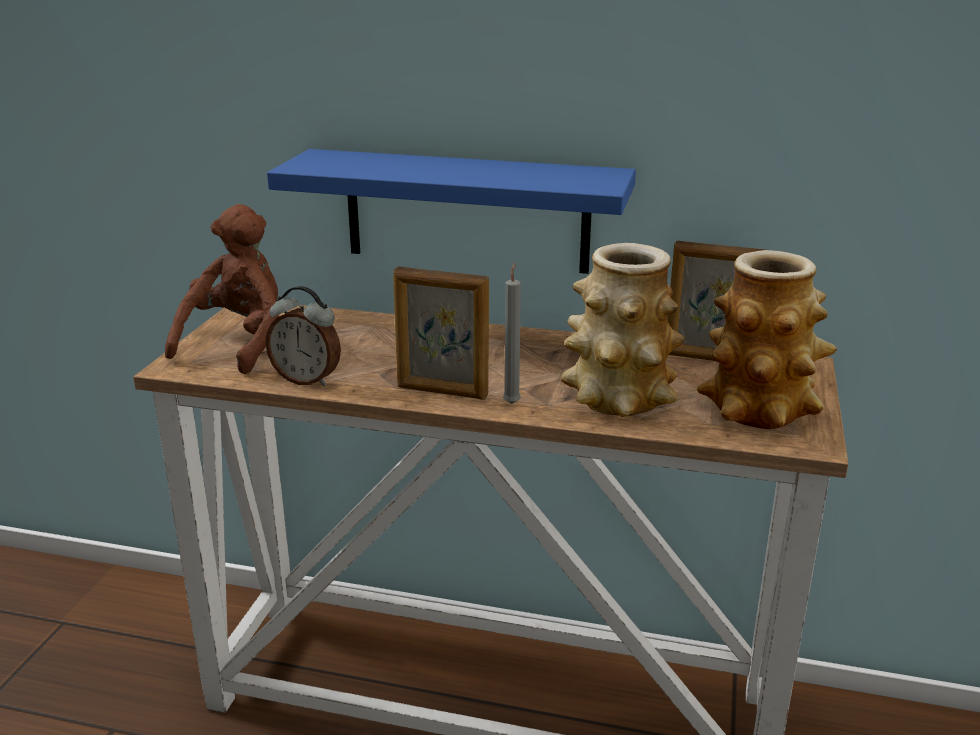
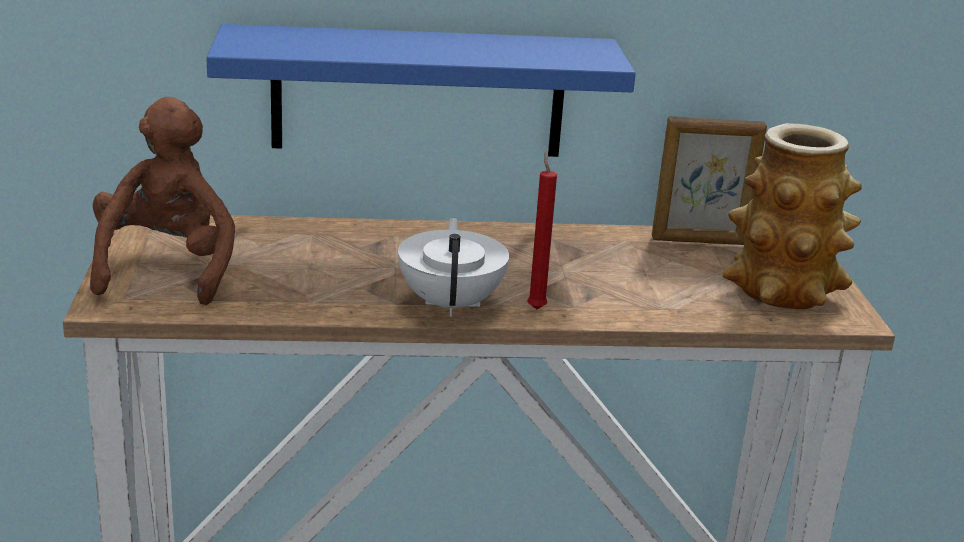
camera: 20 degrees left, 0 degrees up
alarm clock [265,286,341,386] -> none
picture frame [393,266,489,400] -> white teapot [398,218,509,317]
grey candle [503,262,521,404] -> red candle [527,151,557,310]
vase [561,243,685,417] -> none

